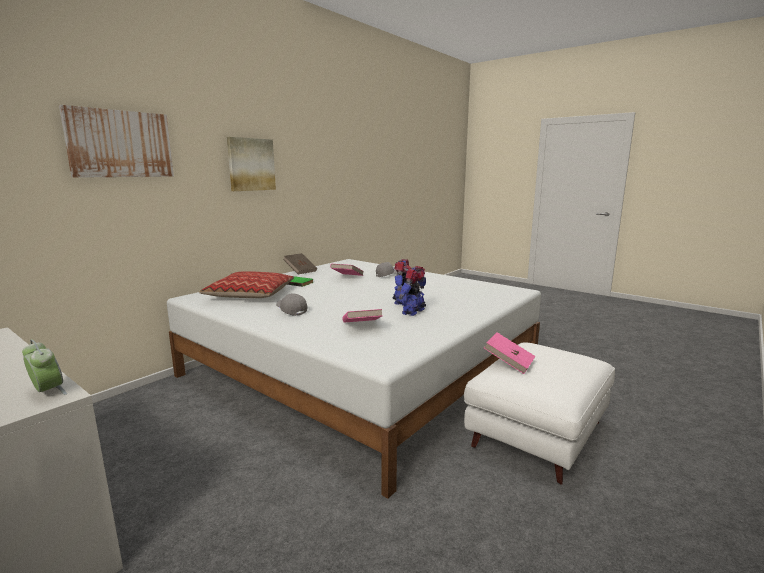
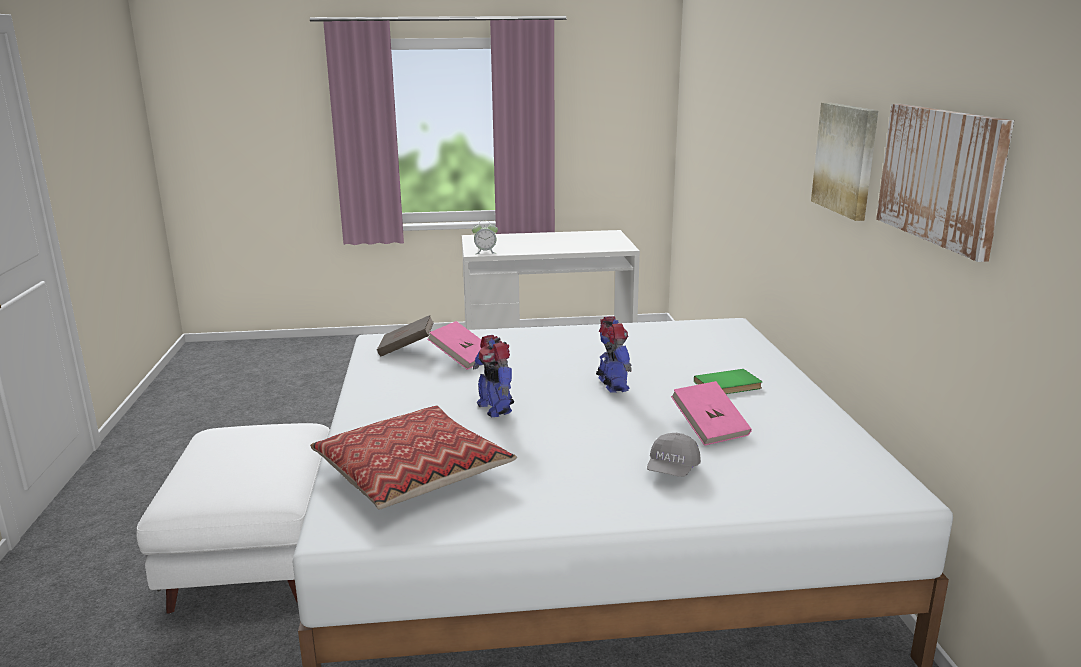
camera: 135 degrees right, 5 degrees up
picture [59,105,174,178] -> picture moved to [876,104,1014,262]
pillow [199,271,294,298] -> pillow moved to [310,406,517,509]
grey cap [276,293,307,316] -> none
brown book [283,253,317,274] -> brown book moved to [377,315,434,356]
toy robot [399,266,426,316] -> toy robot moved to [596,316,632,393]
pink book [484,332,535,374] -> none

